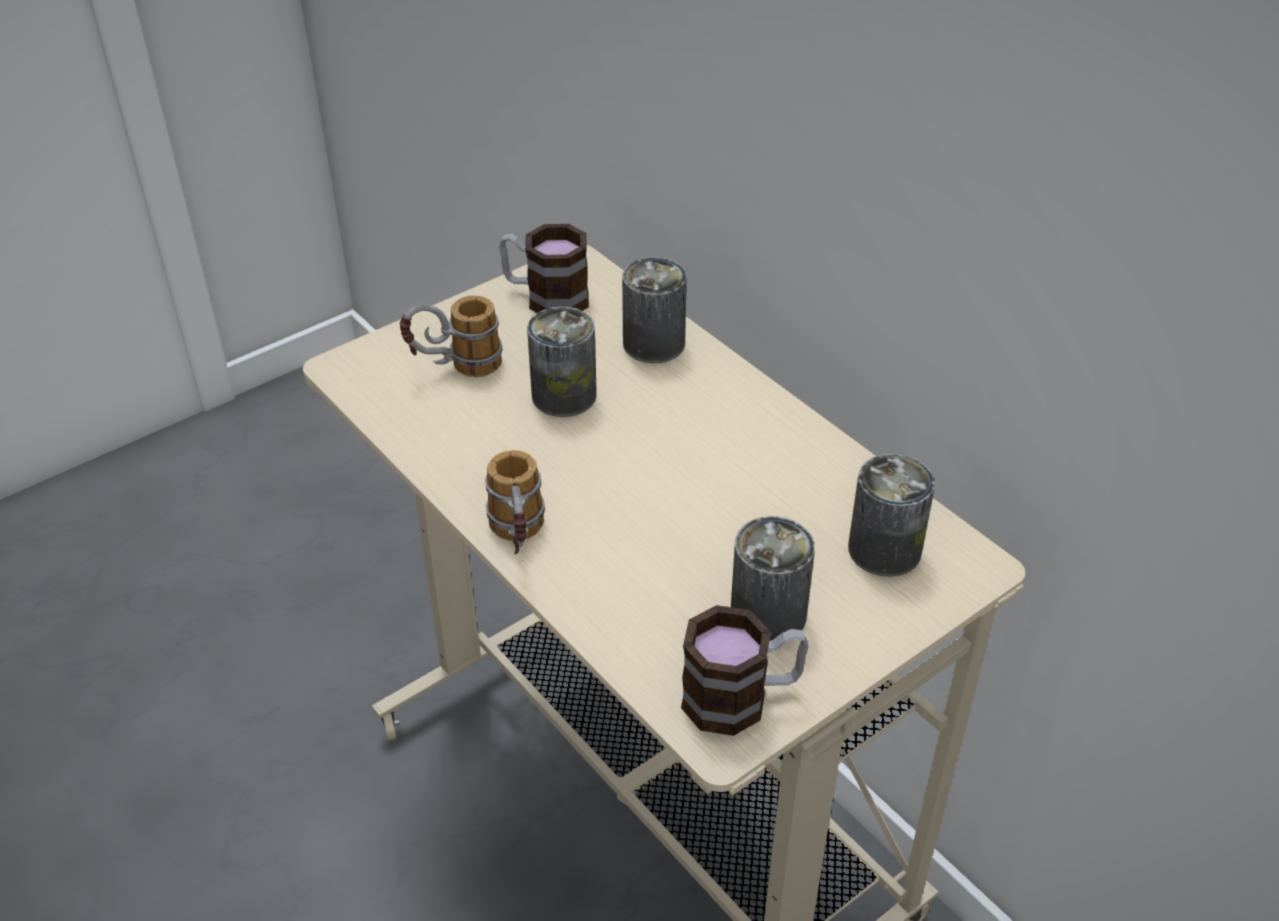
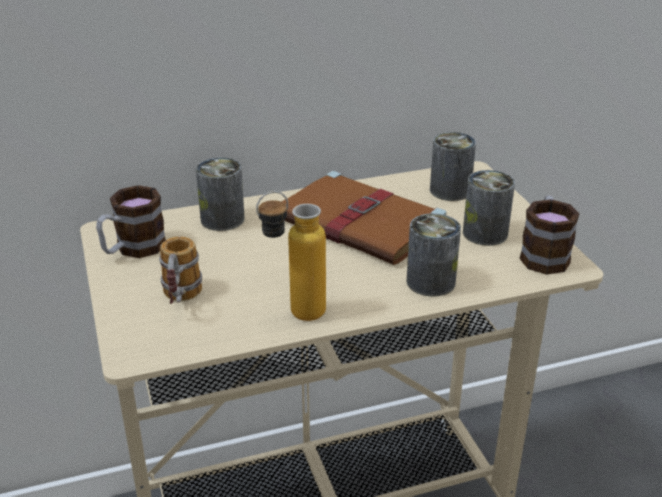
camera: 70 degrees left, 10 degrees down
mug [485,450,545,554] -> none
can [527,307,597,417] -> can moved to [406,213,461,297]
none -> bottle [256,191,326,321]
none -> brown book [282,171,446,265]

